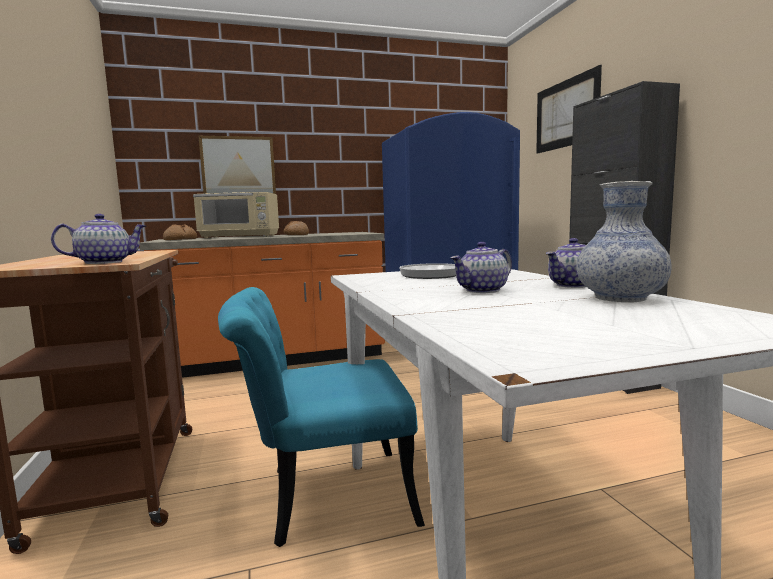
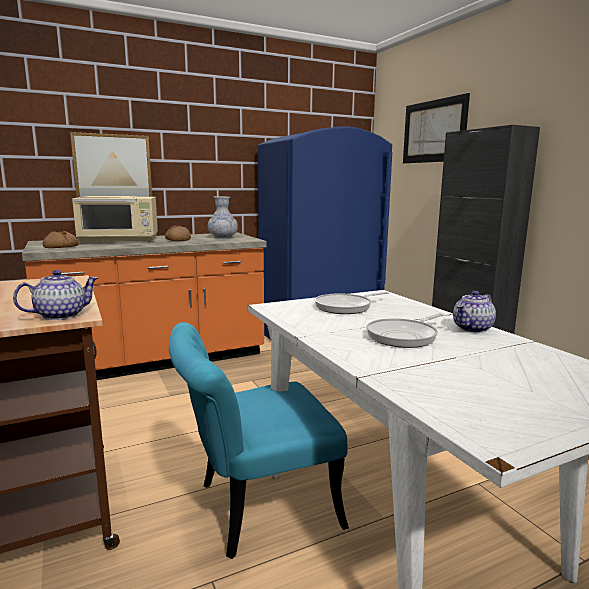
camera: 10 degrees left, 5 degrees up
teapot [450,242,512,293] -> frying pan [367,313,444,348]
vase [577,181,672,302] -> vase moved to [208,196,238,239]

